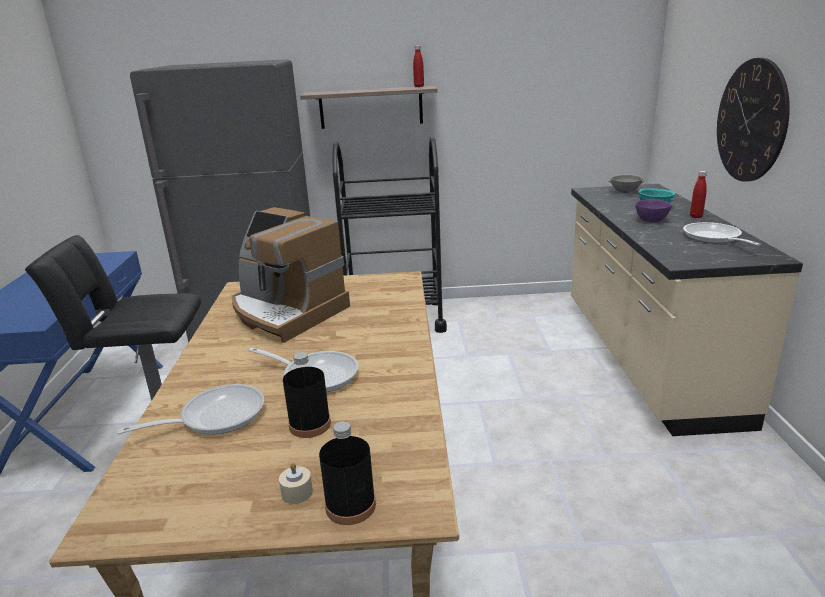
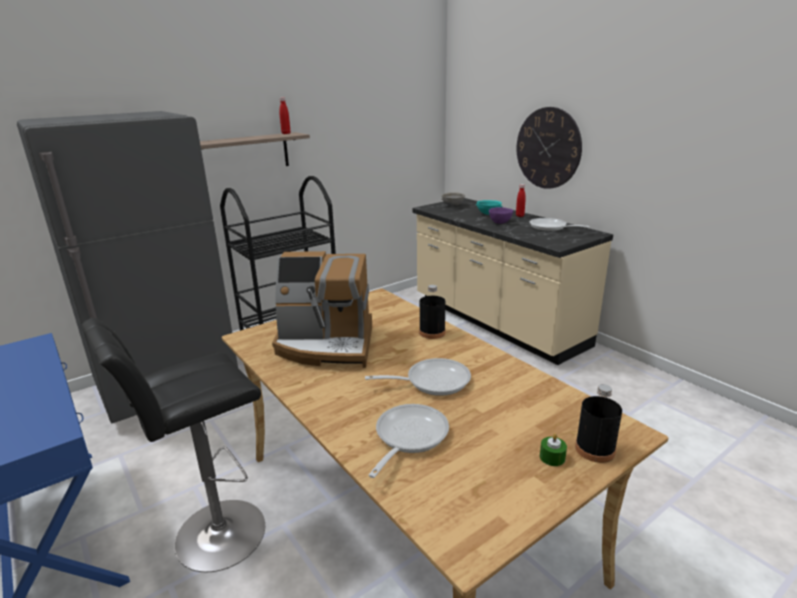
camera: 35 degrees left, 0 degrees up
beige candle [279,463,313,504] -> green candle [540,433,567,466]
black bottle [283,352,331,438] -> black bottle moved to [419,285,445,339]

